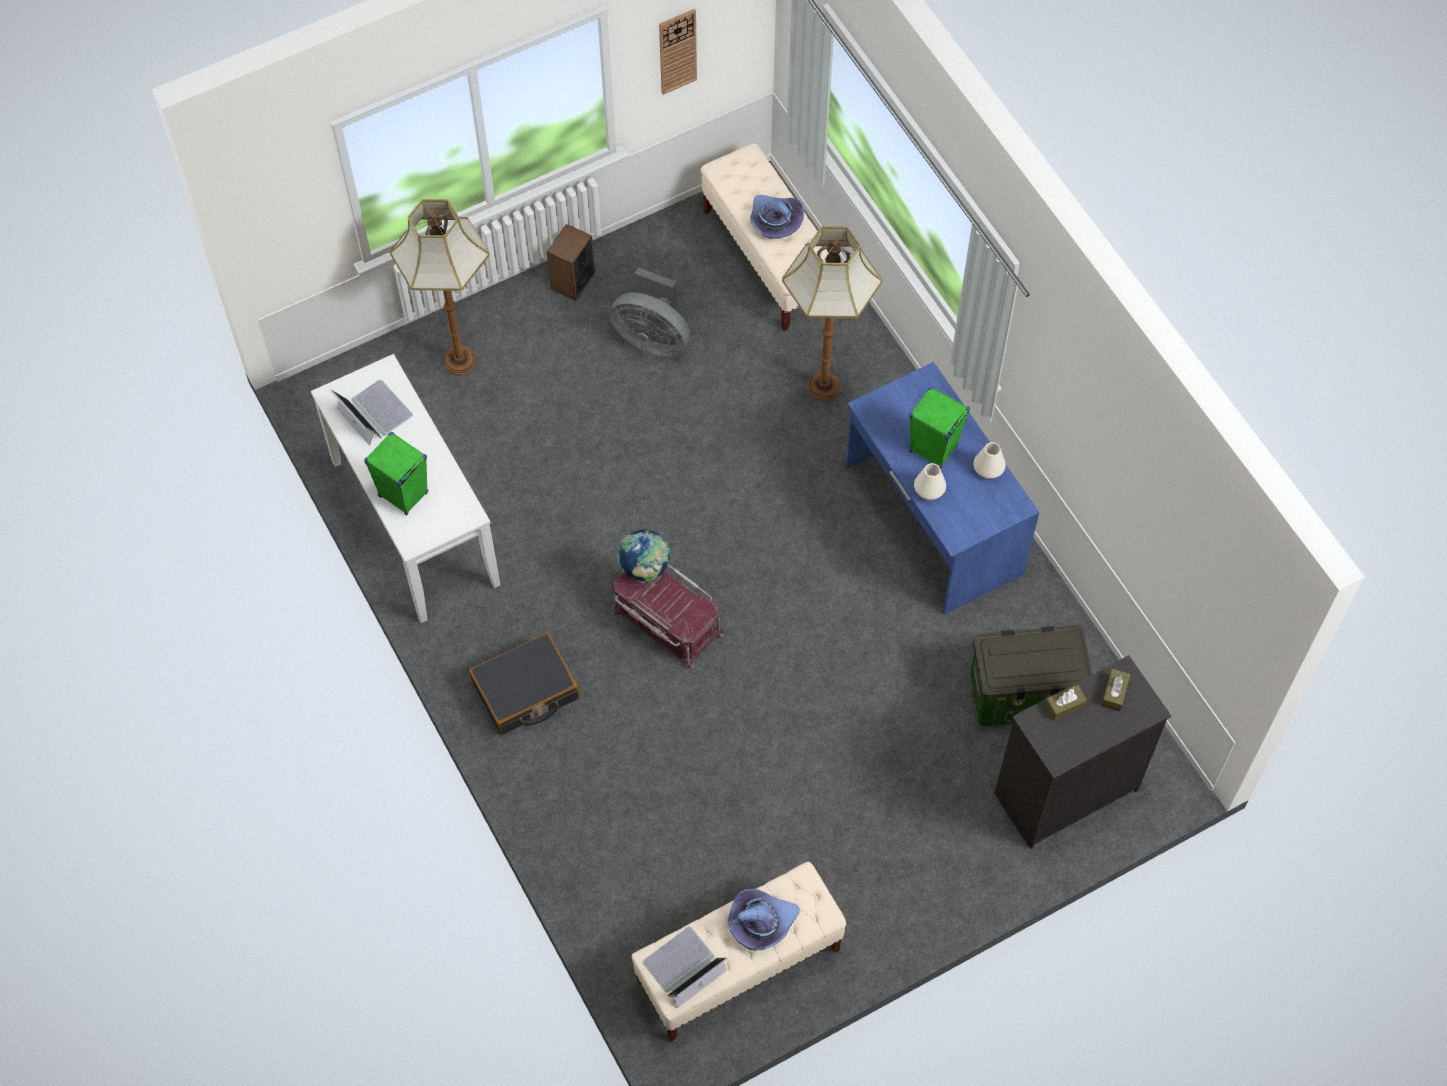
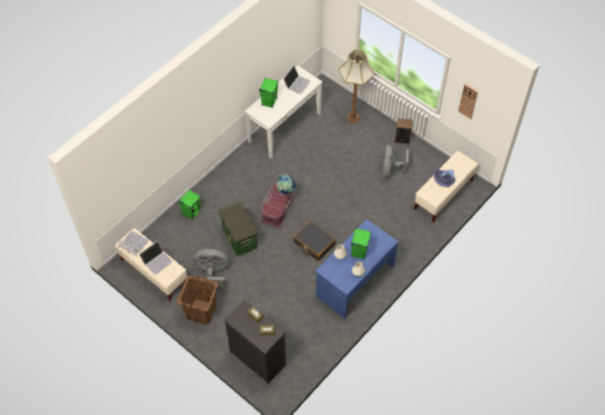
camera: 70 degrees right, 5 degrees down
black suitcase [469,633,579,735] -> black suitcase moved to [294,221,336,261]
purple hat [728,889,800,950] -> laptop [139,241,172,275]
floor lamp [782,226,882,401] -> none
storage box [970,625,1092,726] -> storage box moved to [219,202,258,256]
none -> brown laundry basket [177,276,218,324]
none -> green speaker [178,190,201,220]
none -> grey fan [193,249,229,289]

